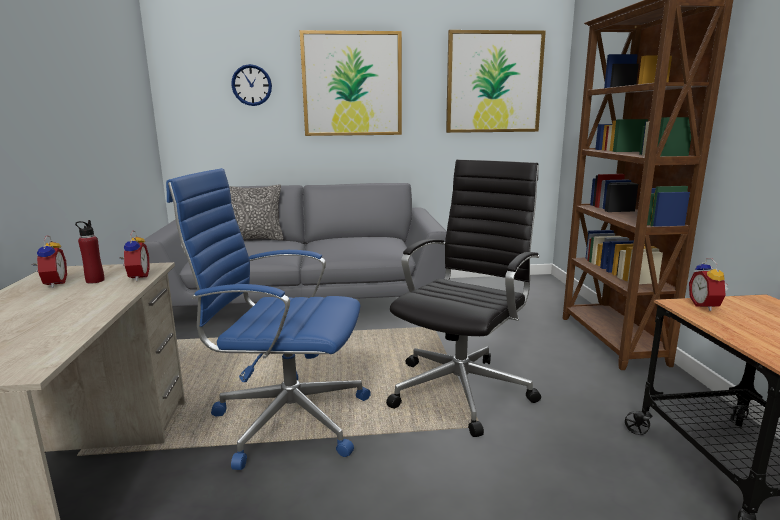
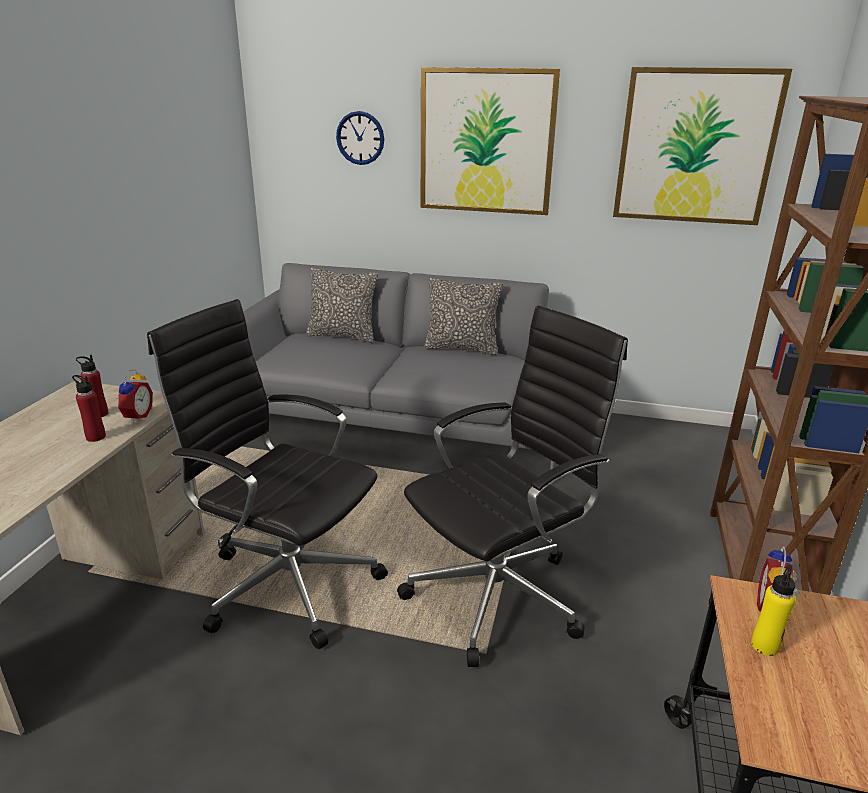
camera: 20 degrees right, 10 degrees up
alarm clock [32,235,67,288] -> none
blue office chair [166,168,371,470] -> black office chair [147,299,388,649]
none -> red bottle [72,375,106,442]
none -> pillow [424,278,503,355]
none -> yellow bottle [751,564,796,656]

